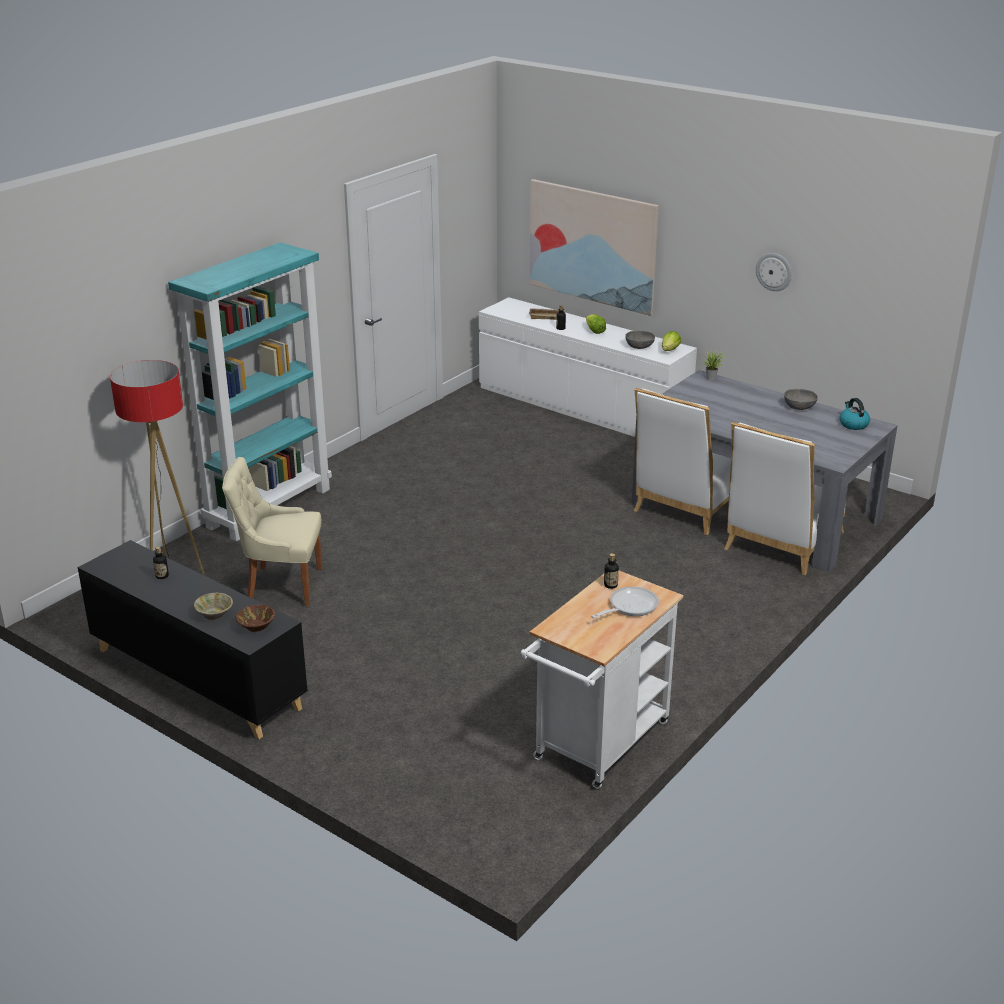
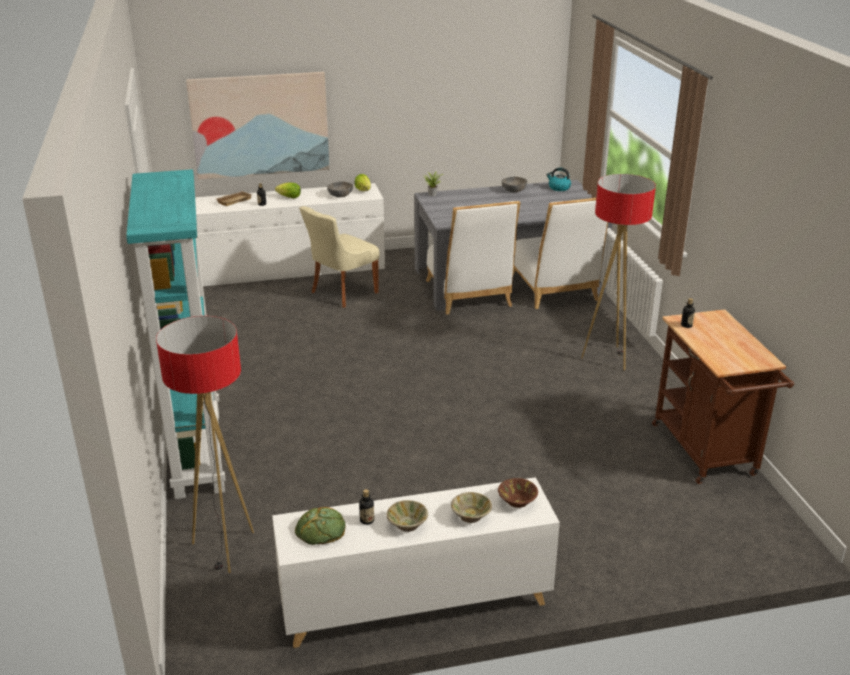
camera: 50 degrees left, 0 degrees up
black cabinet [78,540,308,739] -> white cabinet [272,477,560,648]
beige chair [222,457,322,606] -> beige chair moved to [299,206,380,307]
white cart [521,571,683,789] -> brown cart [652,309,794,484]
frying pan [591,587,659,618] -> none
wall clock [756,253,792,291] -> none
none -> bread [295,507,345,545]
none -> beige bowl [387,500,428,532]
none -> floor lamp [581,174,656,371]

